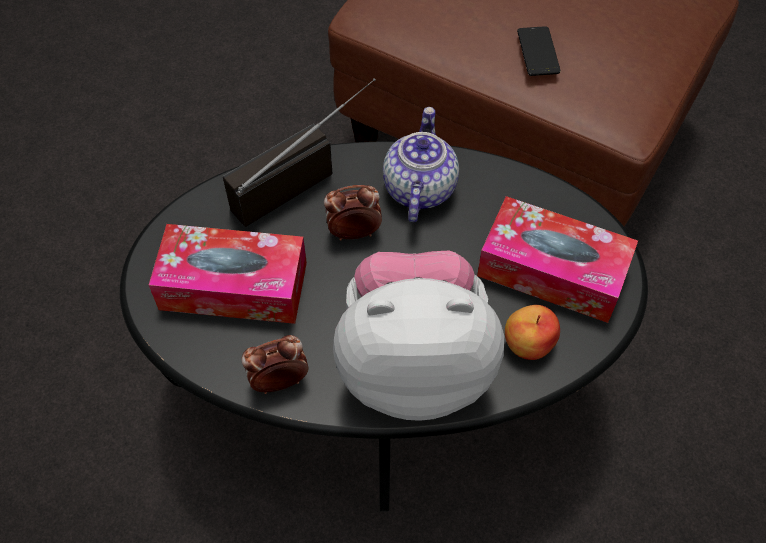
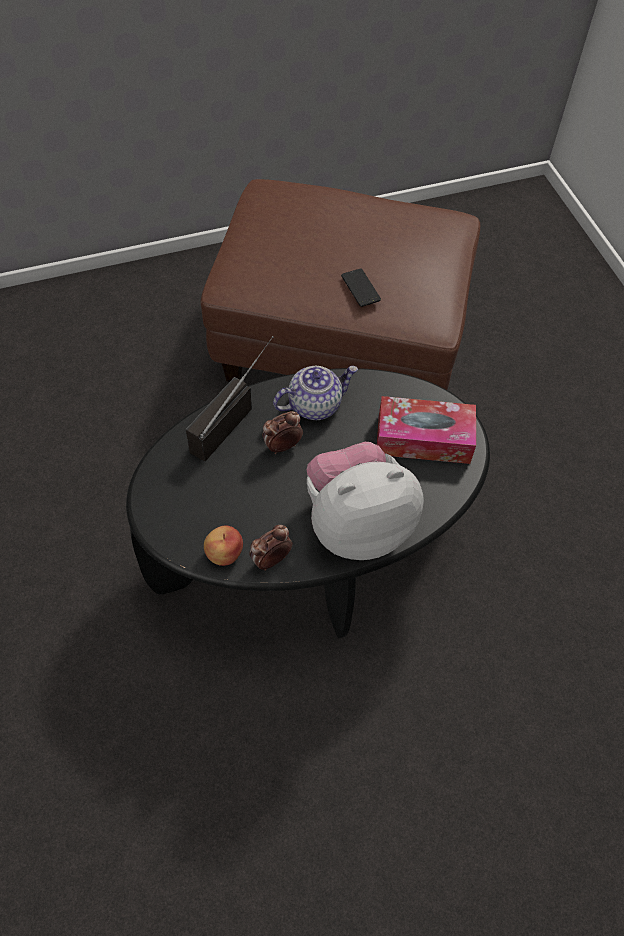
camera: 20 degrees left, 0 degrees up
tissue box [149,224,307,324] -> none
teapot [383,107,459,222] -> teapot turned 75 degrees clockwise [273,366,358,420]
apple [505,305,560,360] -> apple moved to [204,525,243,566]

